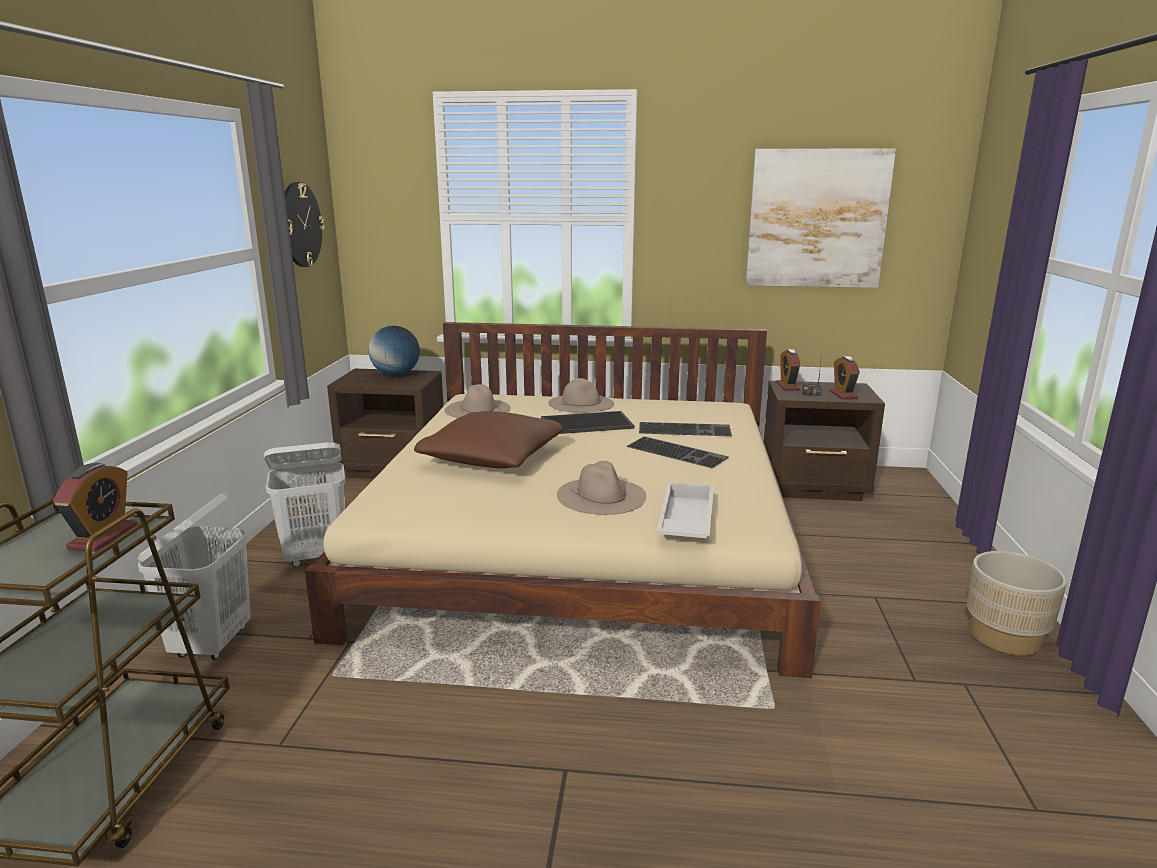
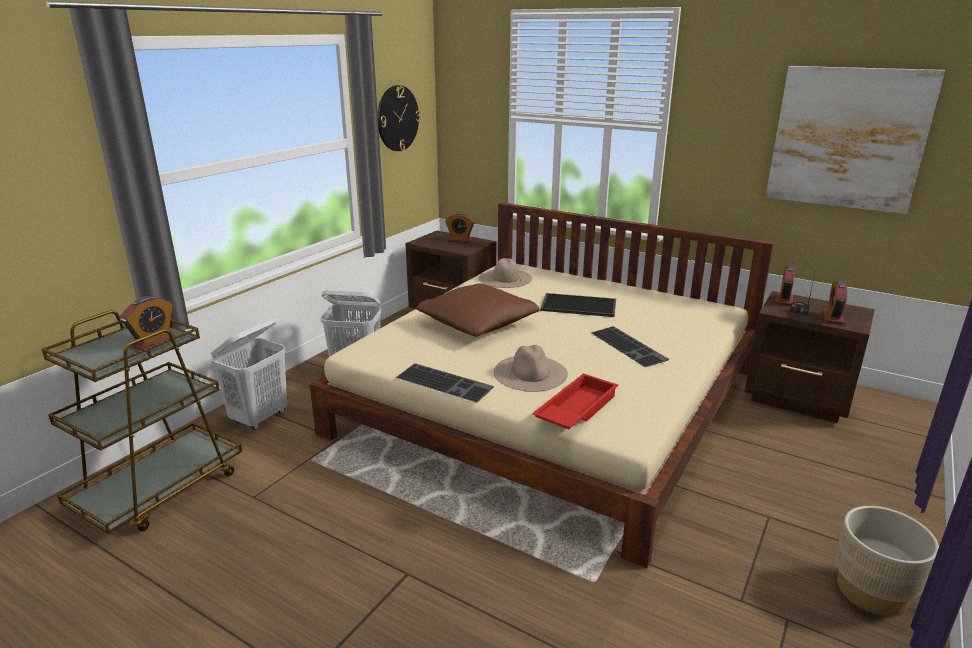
camera: 25 degrees right, 5 degrees up
globe [368,326,420,376] -> alarm clock [445,212,474,243]
beige hat [548,378,614,413] -> none
keyboard [639,422,732,436] -> keyboard moved to [396,363,494,403]
white tray [657,482,714,538] -> red tray [533,373,618,429]

